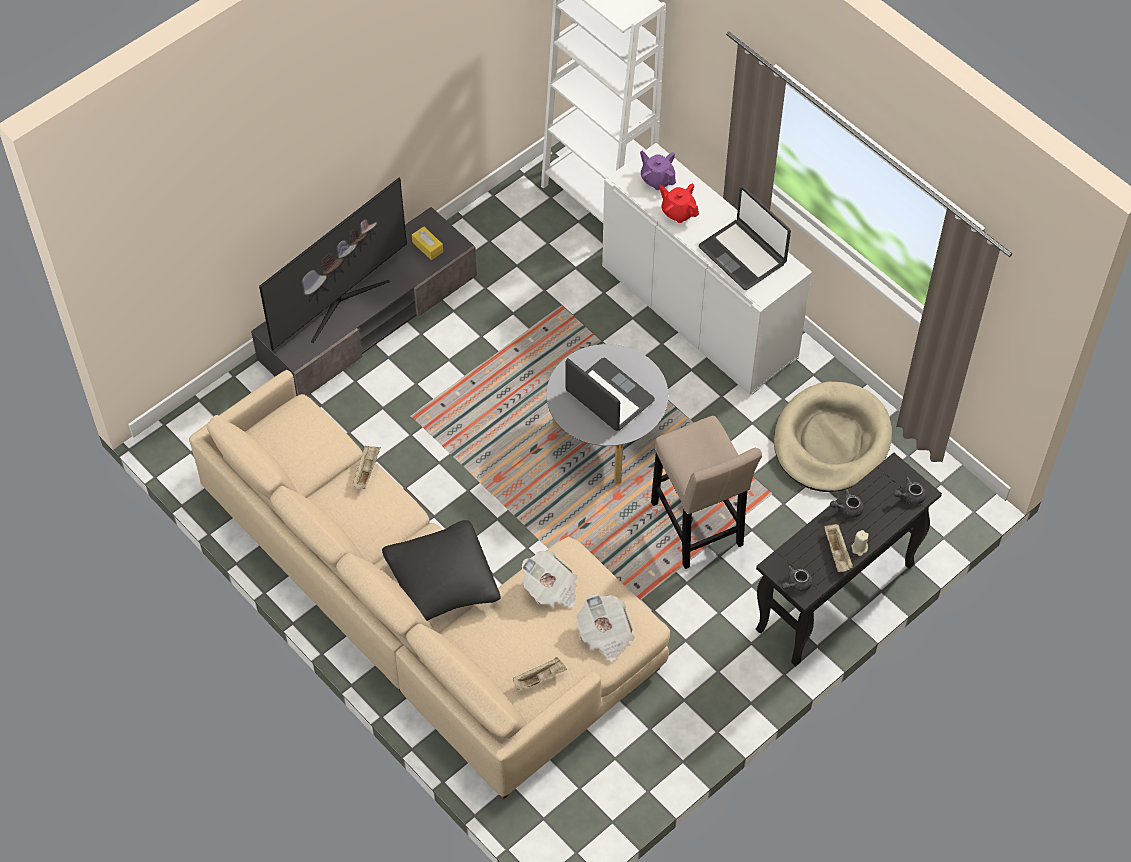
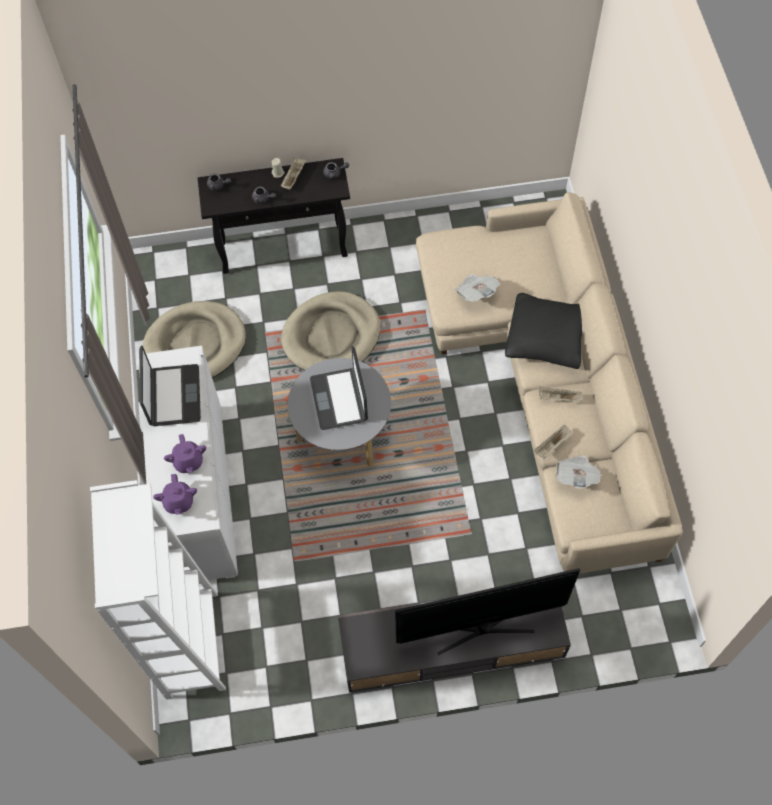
camera: 145 degrees left, 5 degrees up
yellow tissue box [412,227,443,260] -> none
beige tray [513,657,567,690] -> beige tray moved to [539,387,582,402]
newspaper [576,594,635,662] -> newspaper moved to [555,455,602,489]
beige stool [651,416,762,569] -> beige dog bed [281,291,380,371]
red teapot [659,184,699,223] -> purple teapot [164,434,206,473]

